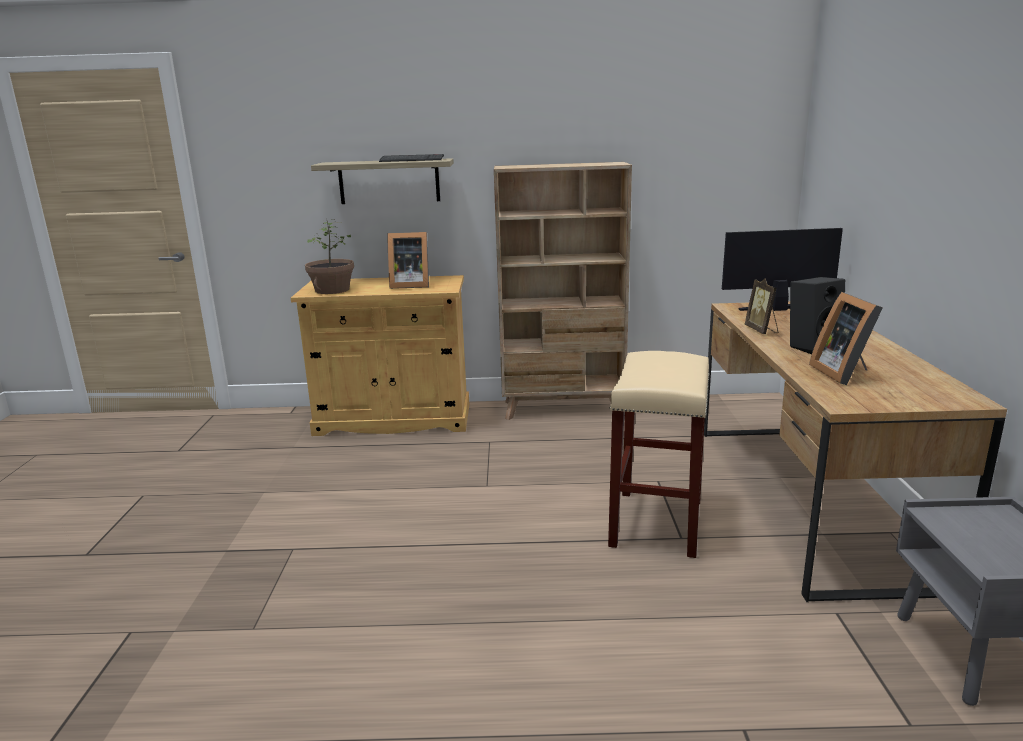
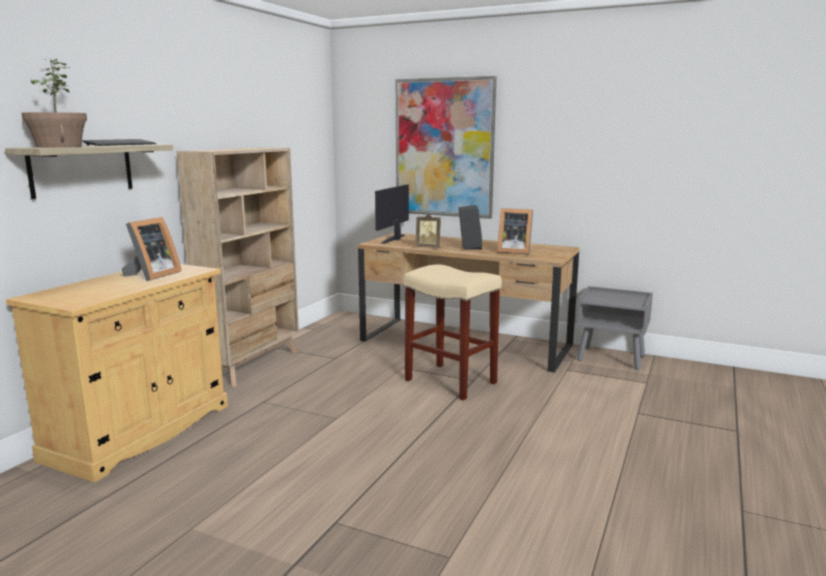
camera: 65 degrees left, 5 degrees down
potted plant [305,219,354,294] -> potted plant moved to [21,59,87,147]
none -> picture [395,76,496,219]

